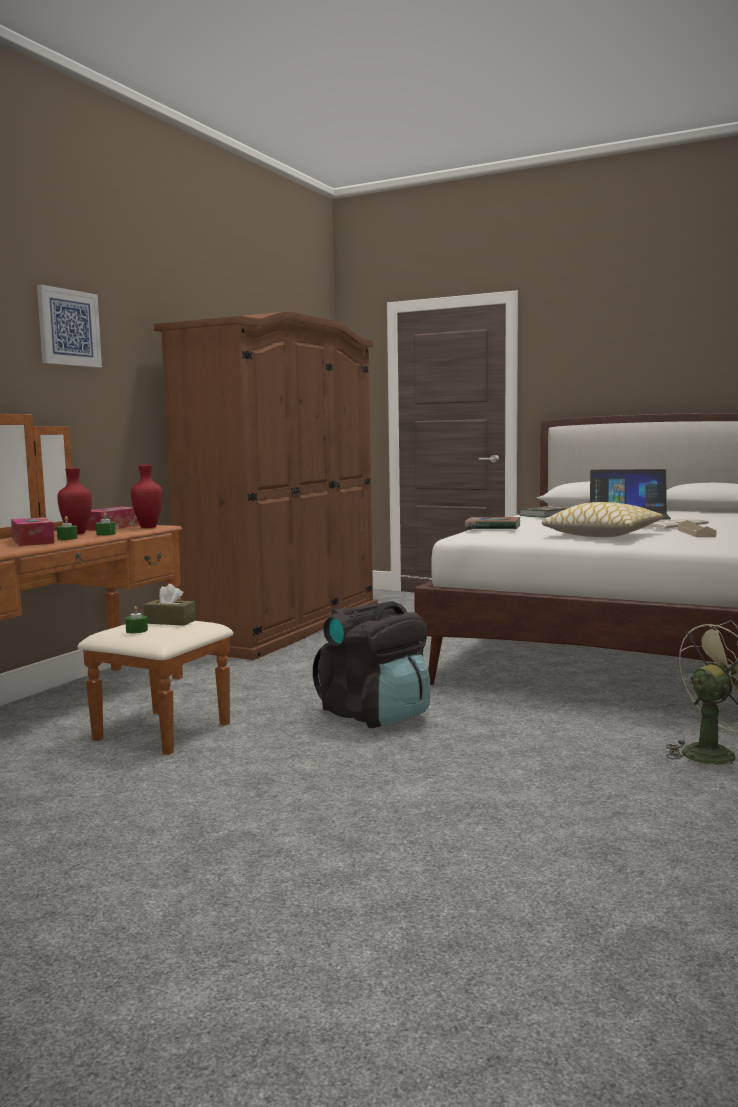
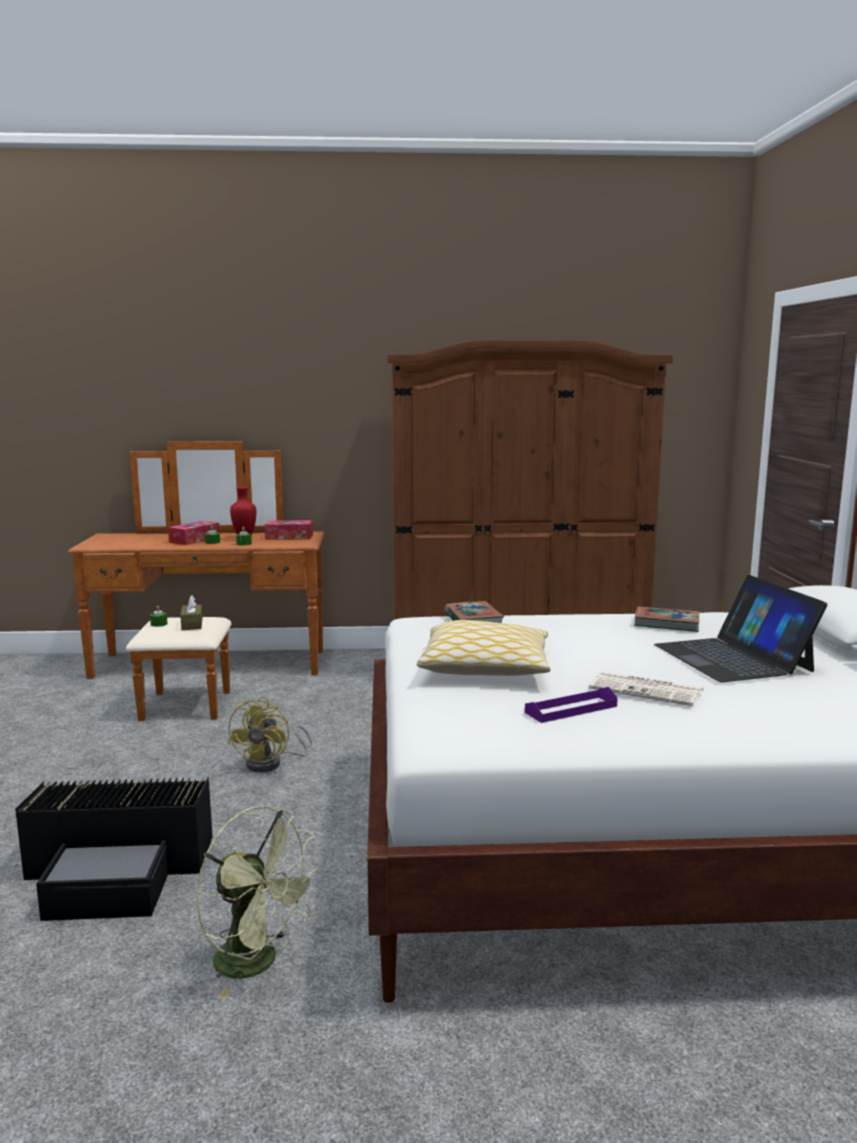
camera: 60 degrees right, 5 degrees up
picture [37,284,102,368] -> none
red vase [131,465,163,528] -> none
black backpack [313,601,431,728] -> yellow fan [228,697,312,772]
beige tray [678,520,717,537] -> purple tray [525,687,618,723]
none -> black storage box [15,776,212,921]

